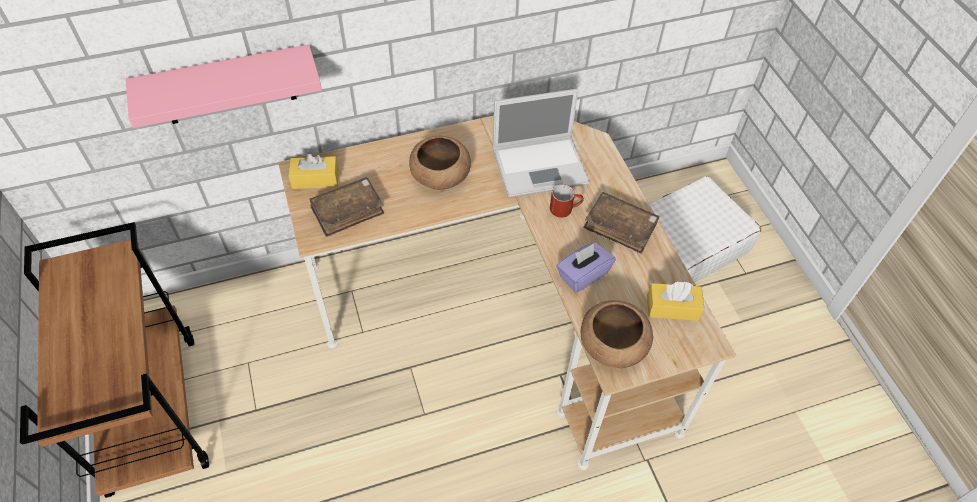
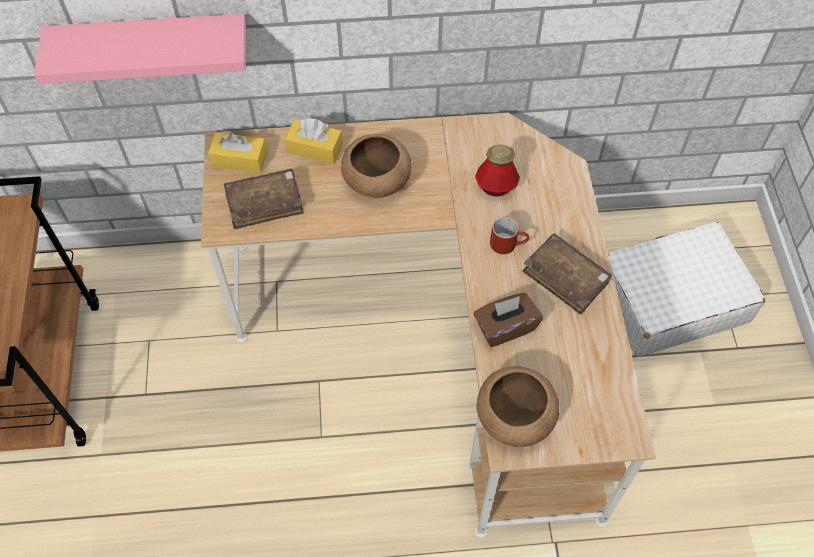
camera: 15 degrees right, 5 degrees up
laptop [493,89,590,198] -> bottle [475,145,520,197]
purple tissue box [556,242,616,293] -> brown tissue box [474,293,543,347]
yellow tissue box [647,282,704,321] -> yellow tissue box moved to [285,118,343,164]

